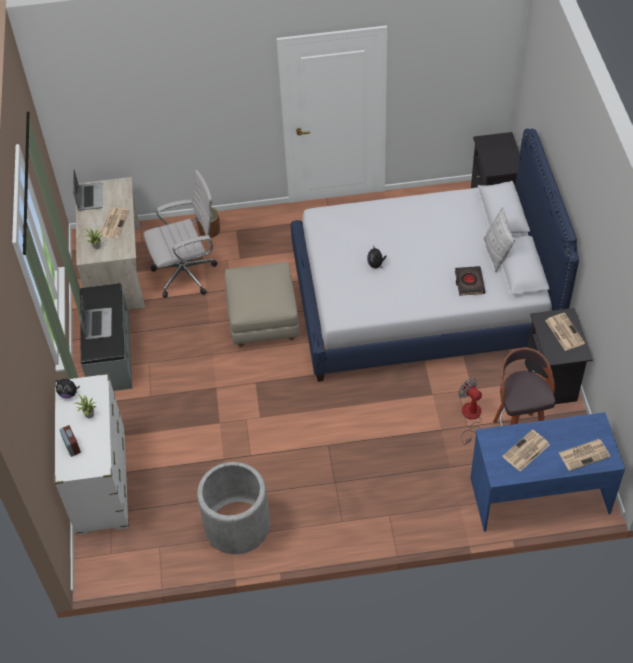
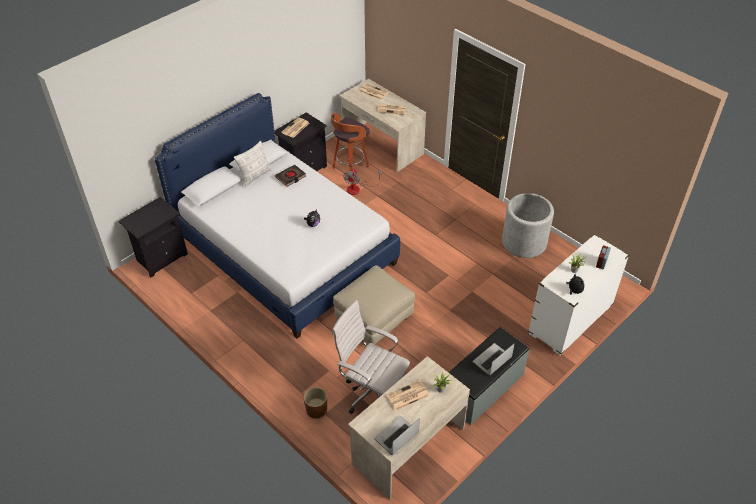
camera: 130 degrees left, 5 degrees down
blue desk [470,412,625,532] -> beige desk [340,79,426,172]

